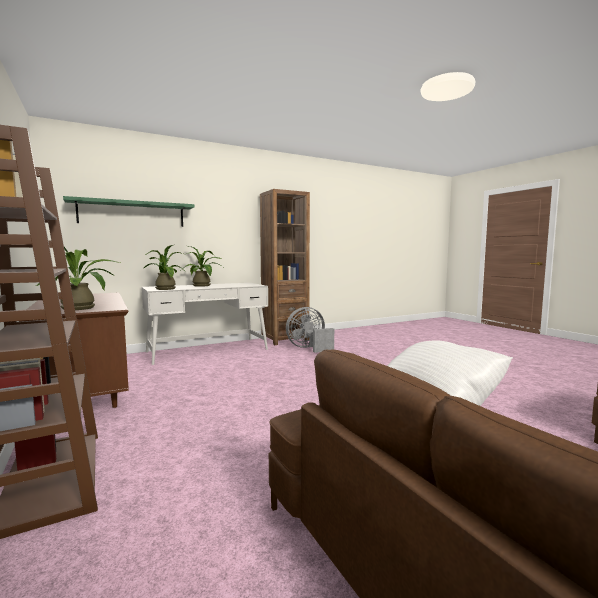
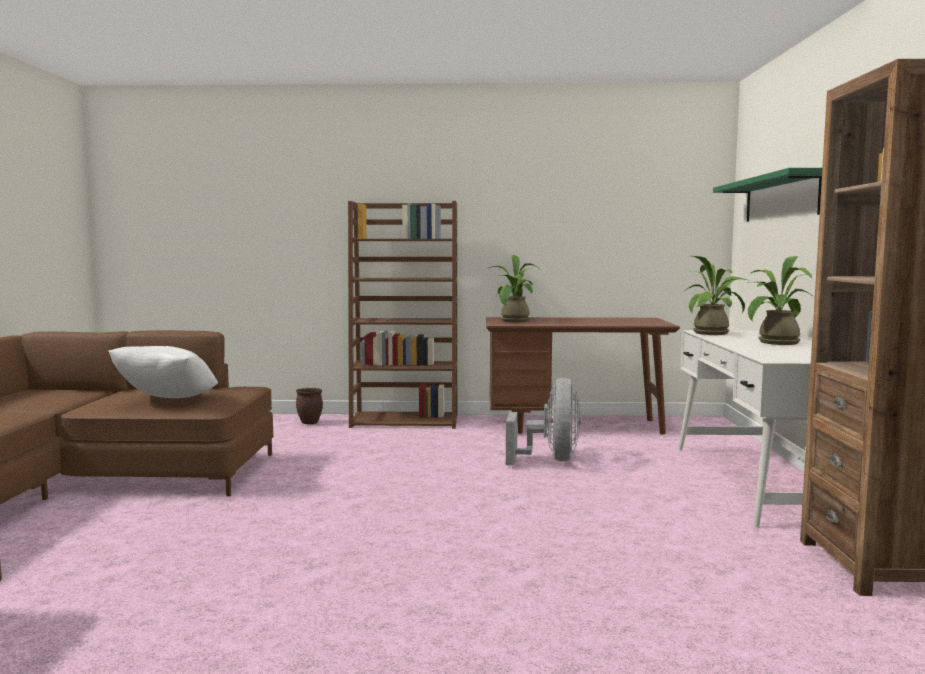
camera: 120 degrees right, 0 degrees up
grey fan [286,307,334,353] -> grey fan moved to [506,378,581,466]
none -> brown planter [296,388,323,424]

